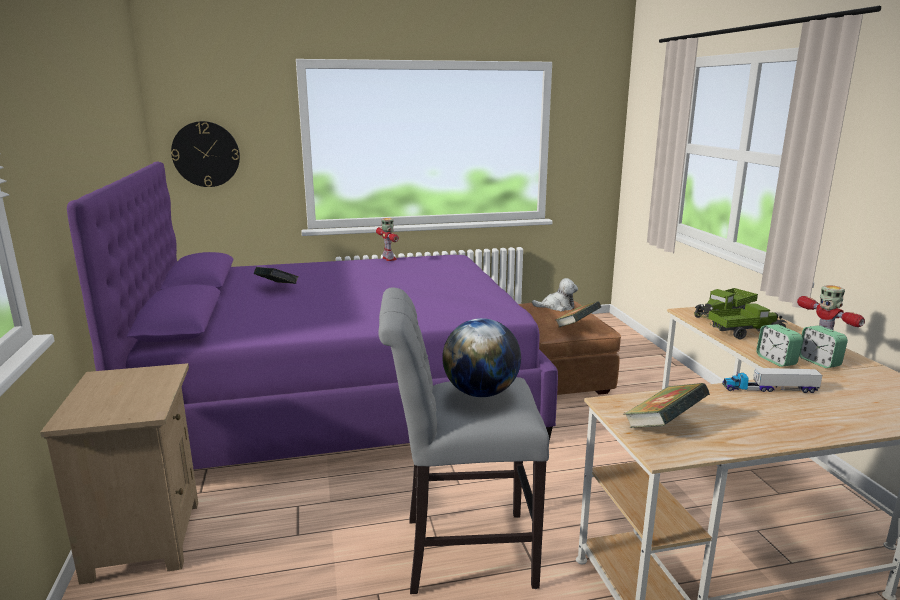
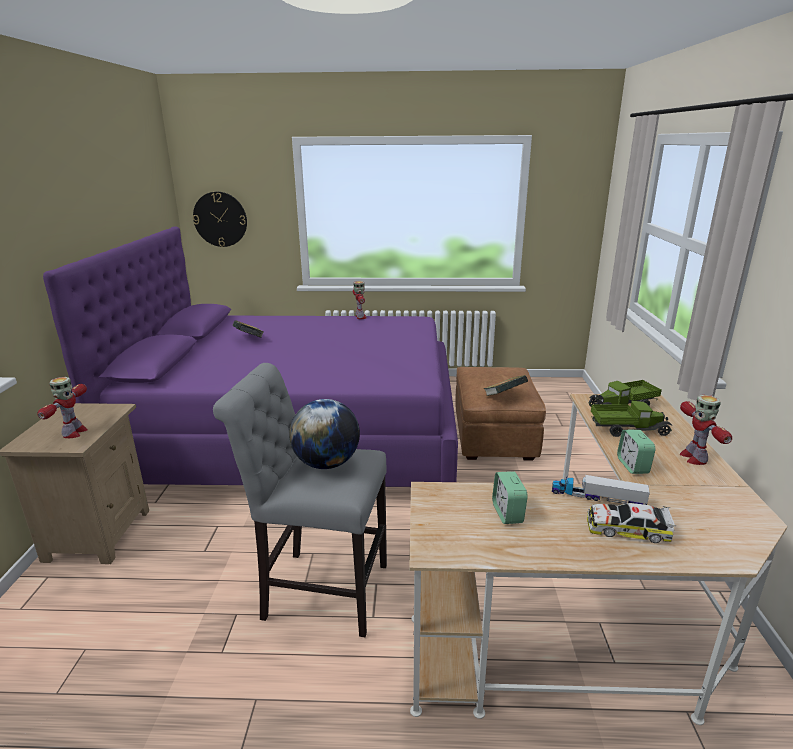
camera: 15 degrees right, 5 degrees up
plush toy [532,278,578,311] -> none
book [624,383,710,428] -> none
alarm clock [799,325,848,368] -> alarm clock moved to [492,471,528,524]
none -> toy robot [38,377,88,439]
none -> toy car [587,503,676,543]

